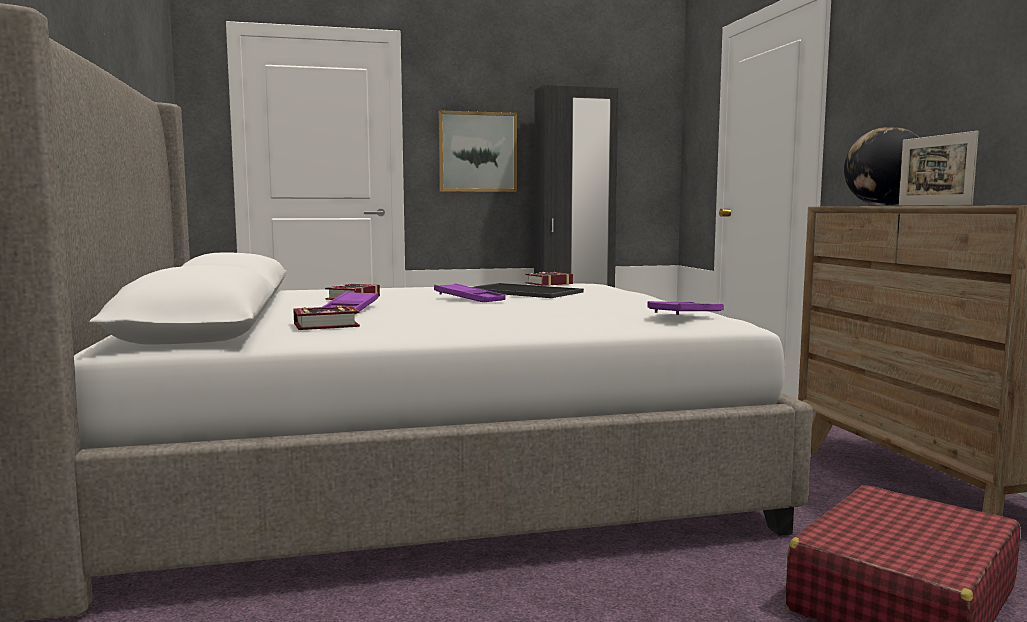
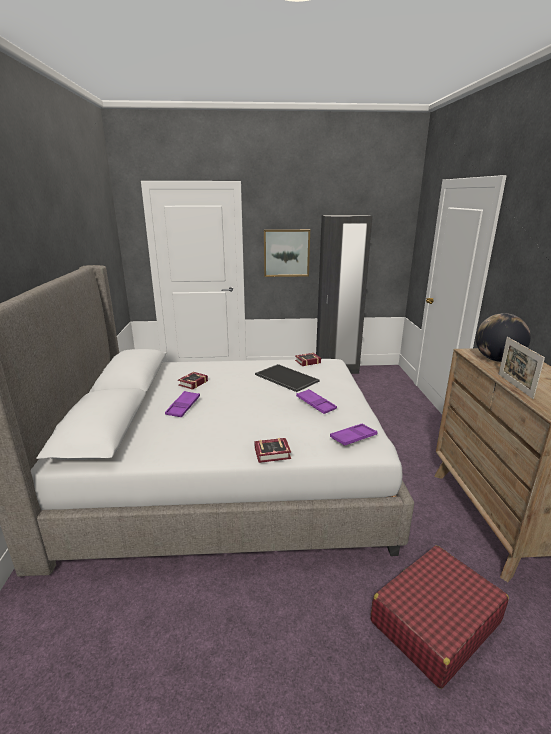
camera: 10 degrees right, 15 degrees up
book [293,306,360,330] -> book moved to [255,438,291,463]
purple tray [434,283,506,302] -> purple tray moved to [296,389,337,414]

